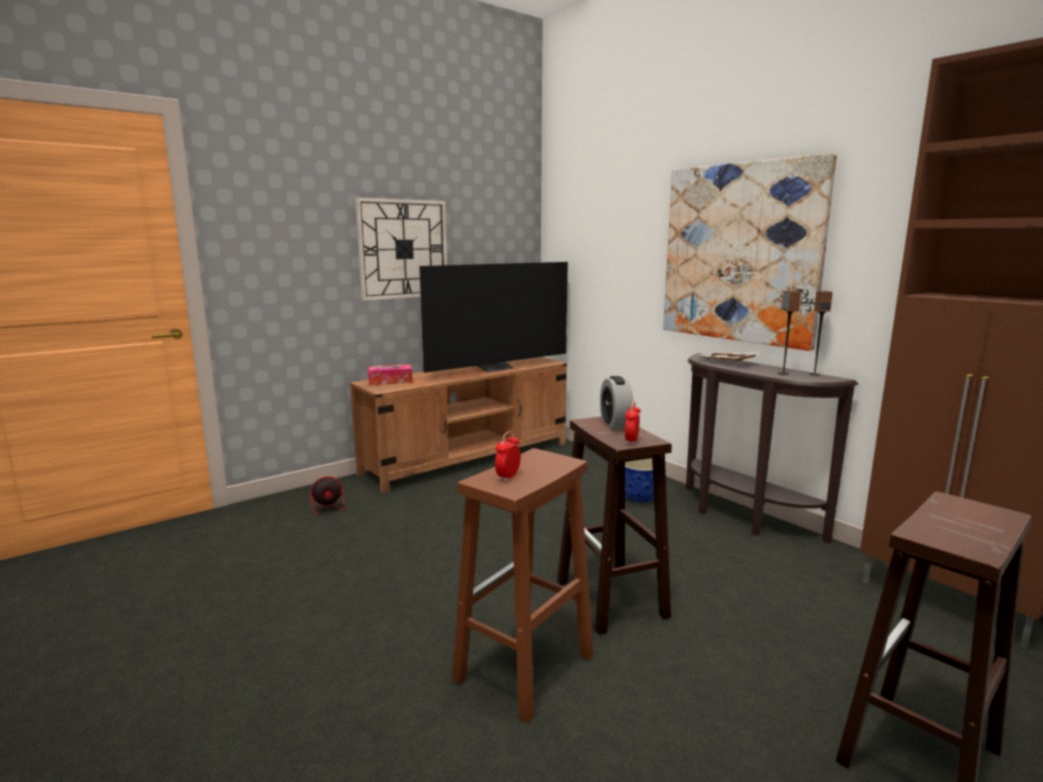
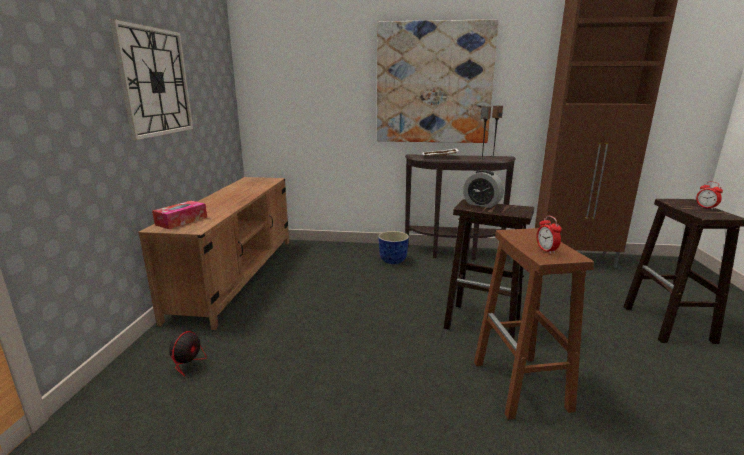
camera: 45 degrees left, 5 degrees up
television [419,262,568,373] -> none
alarm clock [625,402,641,444] -> alarm clock moved to [696,181,723,210]

